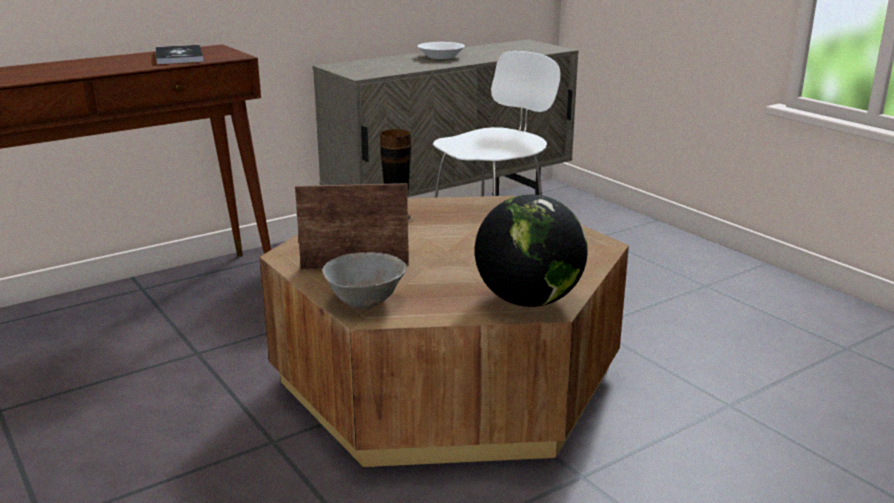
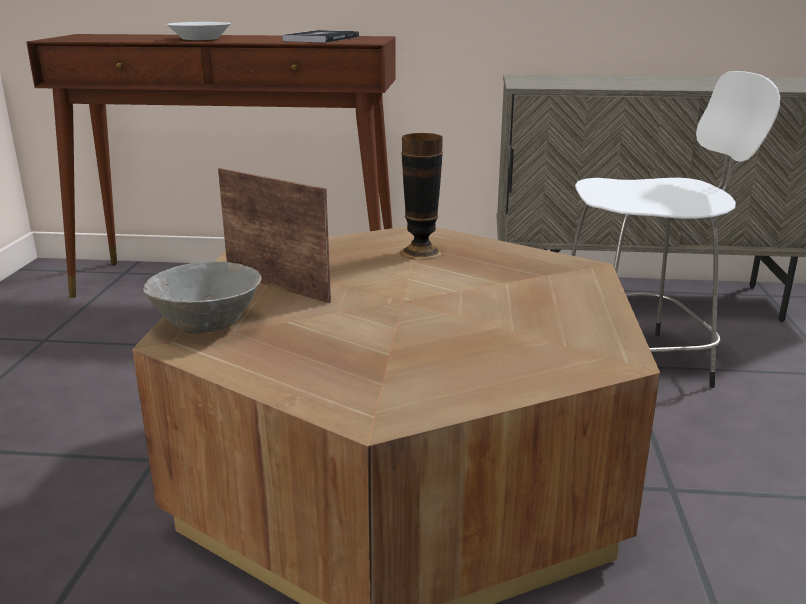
camera: 40 degrees right, 0 degrees up
white bowl [418,42,465,59] -> white bowl moved to [167,22,231,40]
globe [475,194,588,307] -> none

